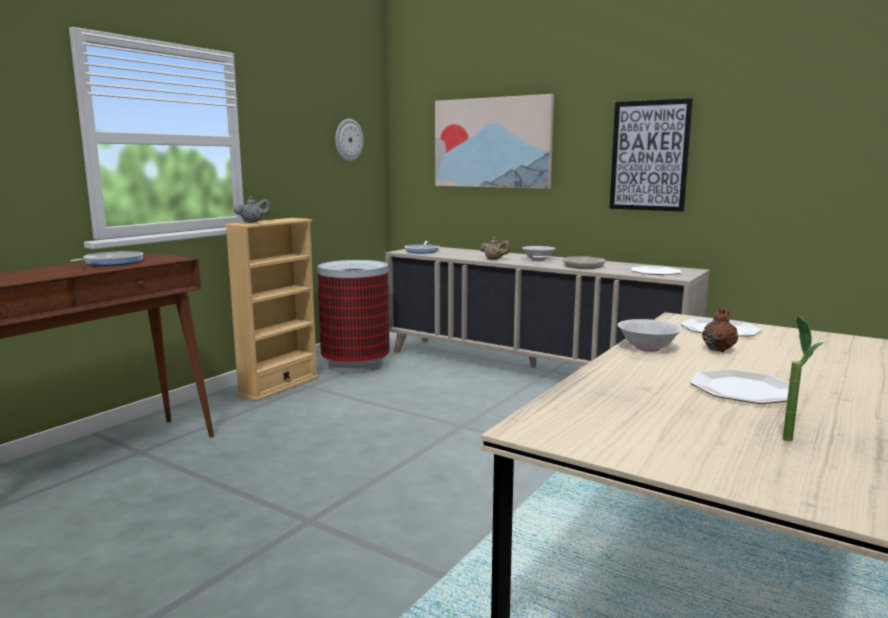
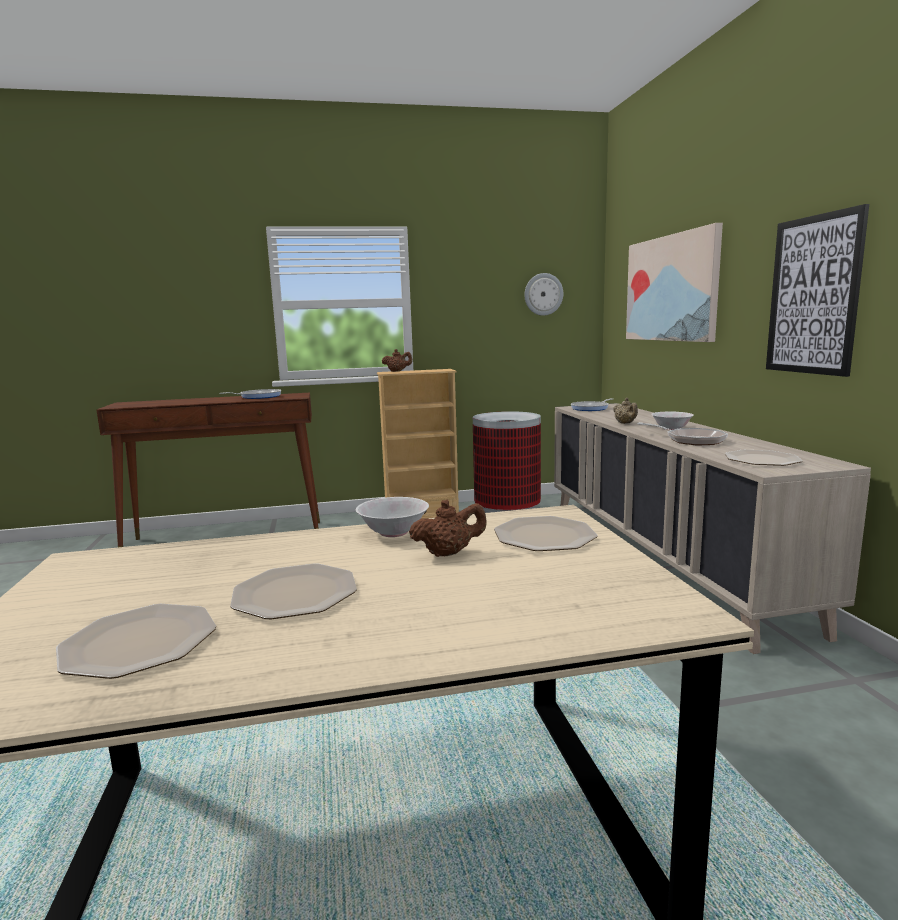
camera: 45 degrees right, 0 degrees up
grey teapot [234,196,270,223] -> brown teapot [382,349,413,372]
potted plant [783,316,824,441] -> plate [56,604,216,679]

